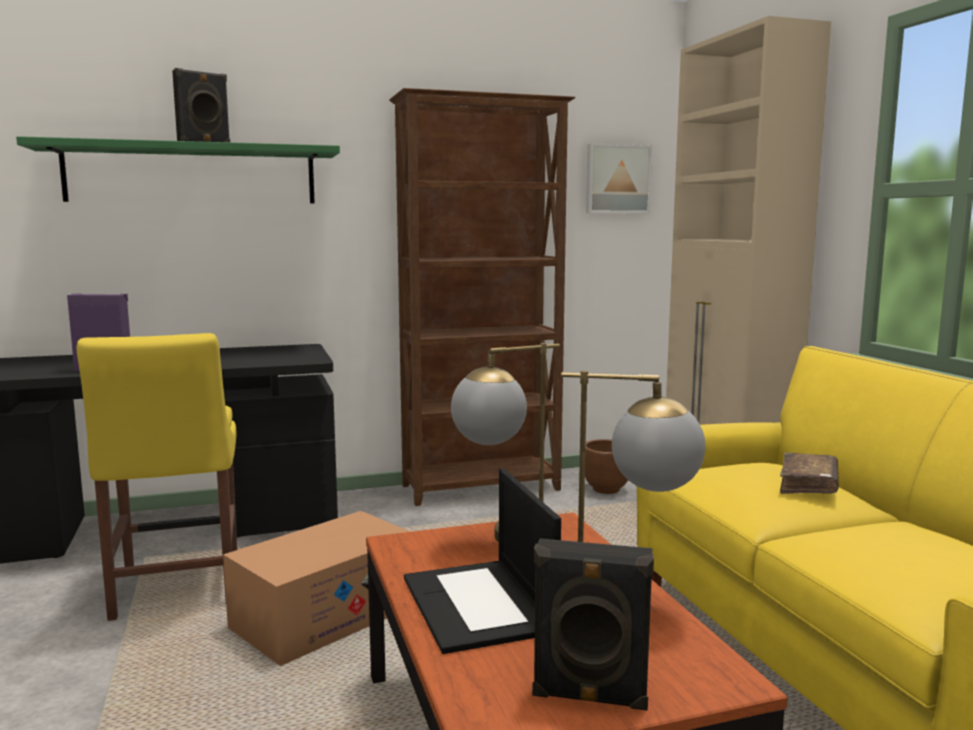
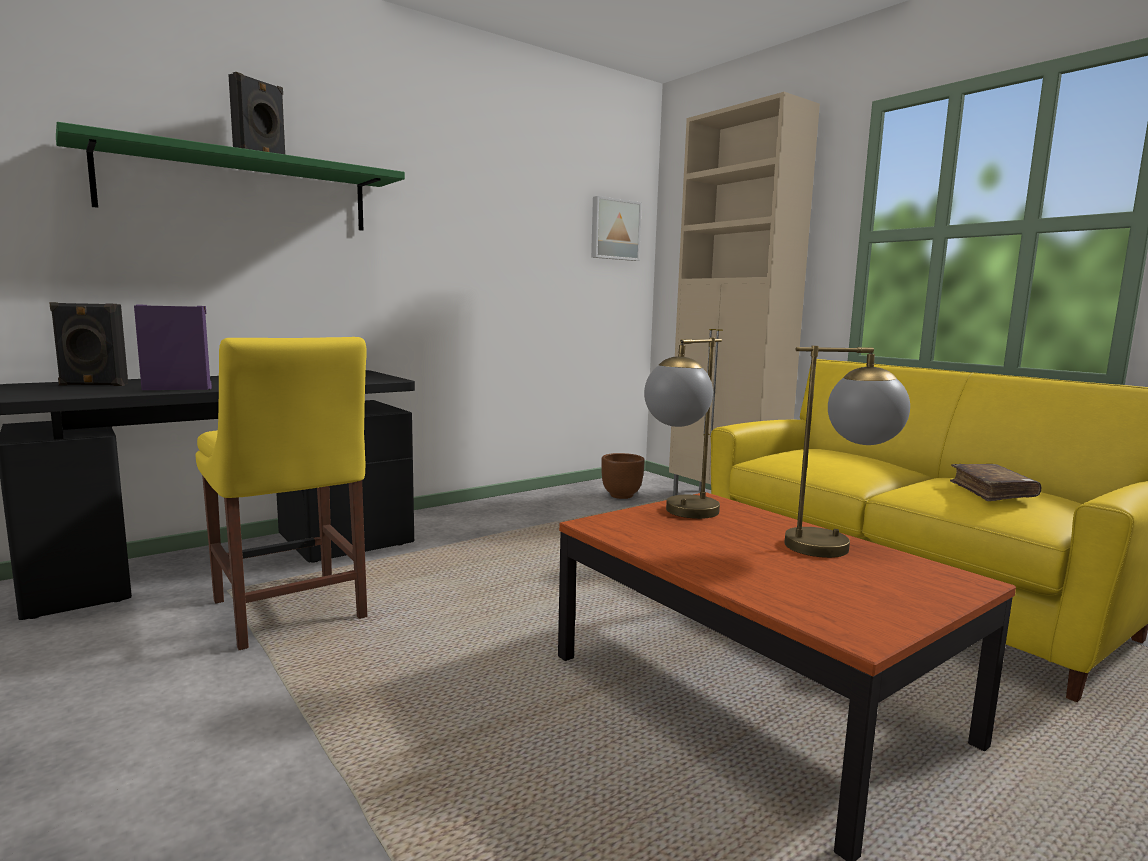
camera: 20 degrees left, 0 degrees up
cardboard box [223,511,411,666] -> none
brown bookcase [389,88,575,506] -> none
laptop [404,468,561,654] -> none
black speaker [532,538,654,711] -> black speaker moved to [49,302,128,386]
brown book [780,452,839,494] -> brown book moved to [950,464,1041,501]

